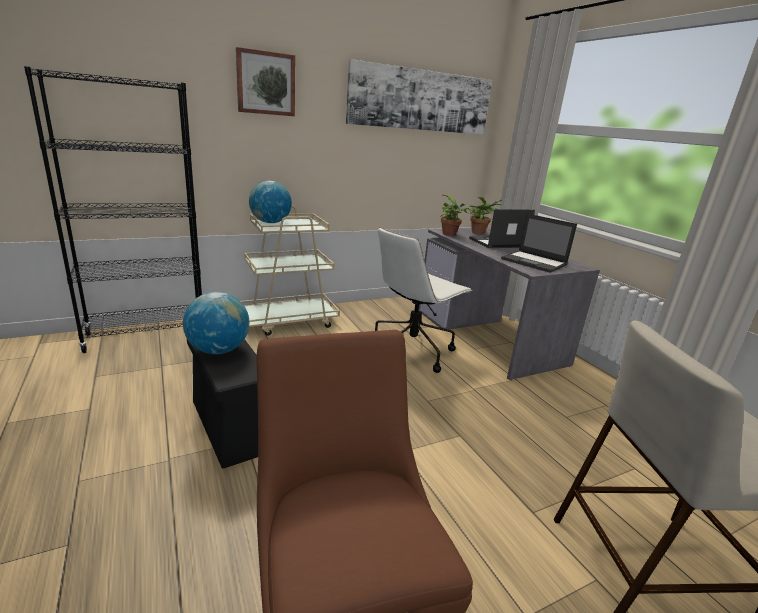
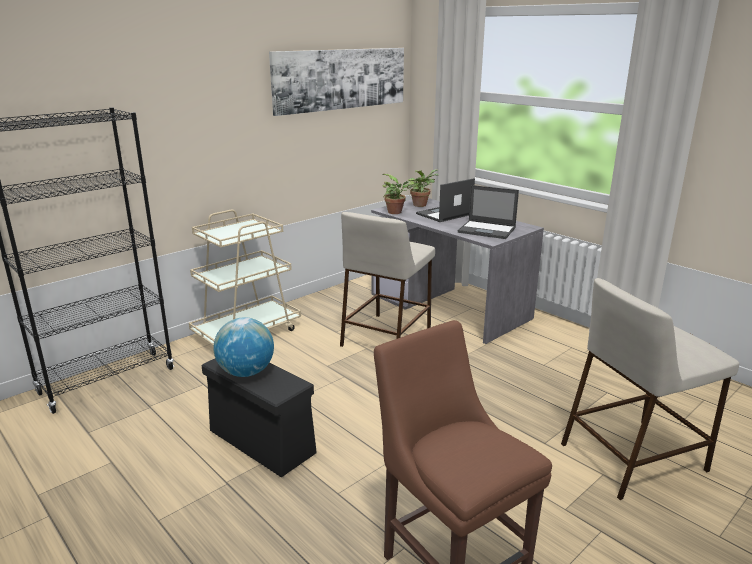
camera: 15 degrees left, 0 degrees up
picture [236,47,295,116] -> none
globe [249,181,292,223] -> none
white office chair [375,227,472,373] -> beige stool [340,212,435,347]

